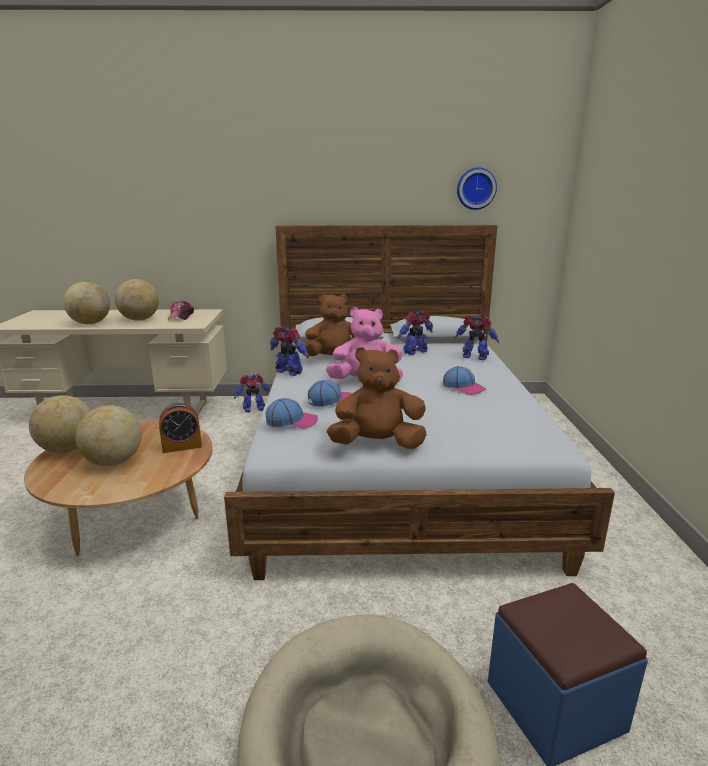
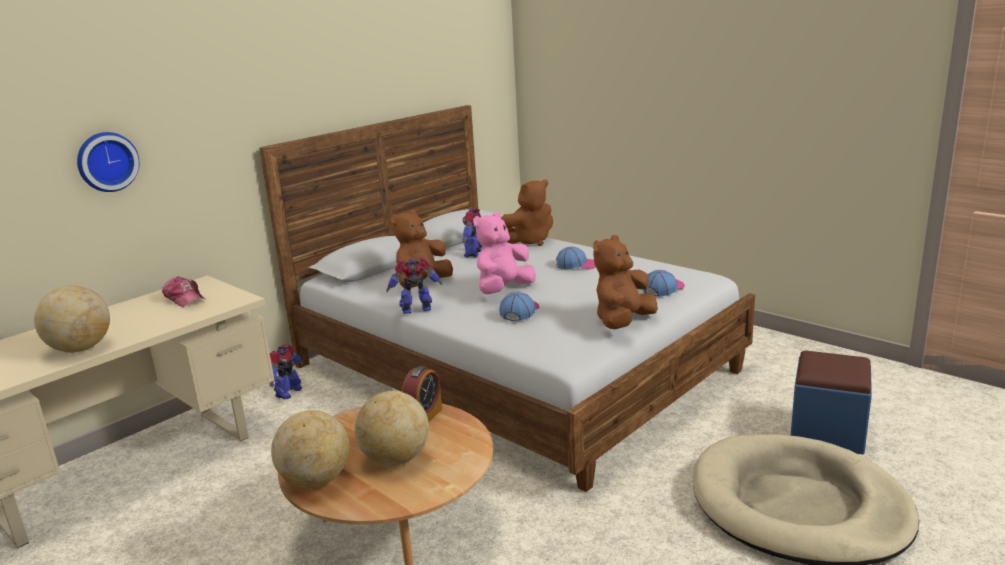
camera: 45 degrees left, 0 degrees up
globe [115,279,159,321] -> none
cap [266,398,318,428] -> cap moved to [643,270,685,297]
toy robot [455,315,499,360] -> brown plush toy [501,180,553,246]
wall clock [457,167,497,210] -> wall clock moved to [77,132,140,192]

